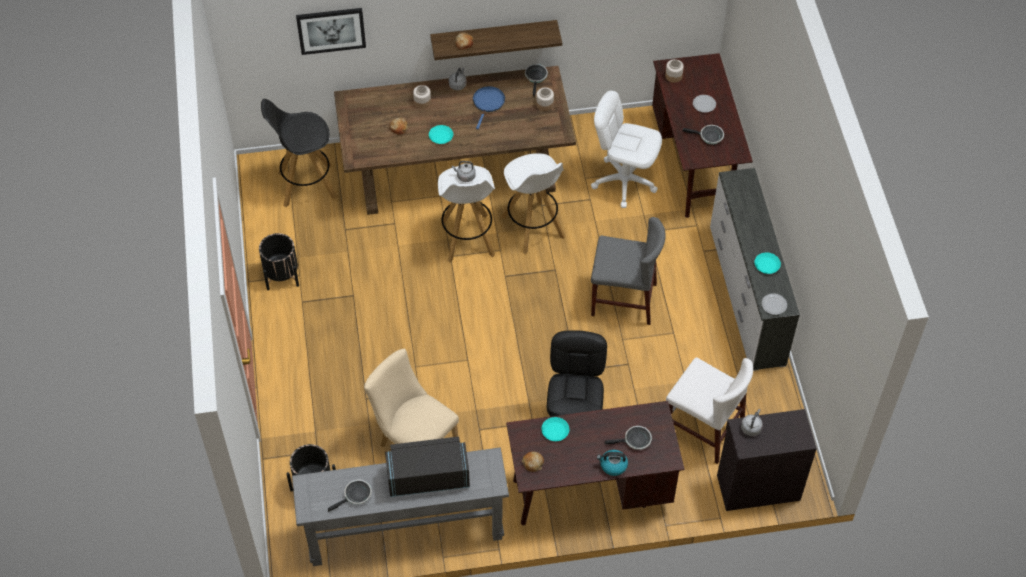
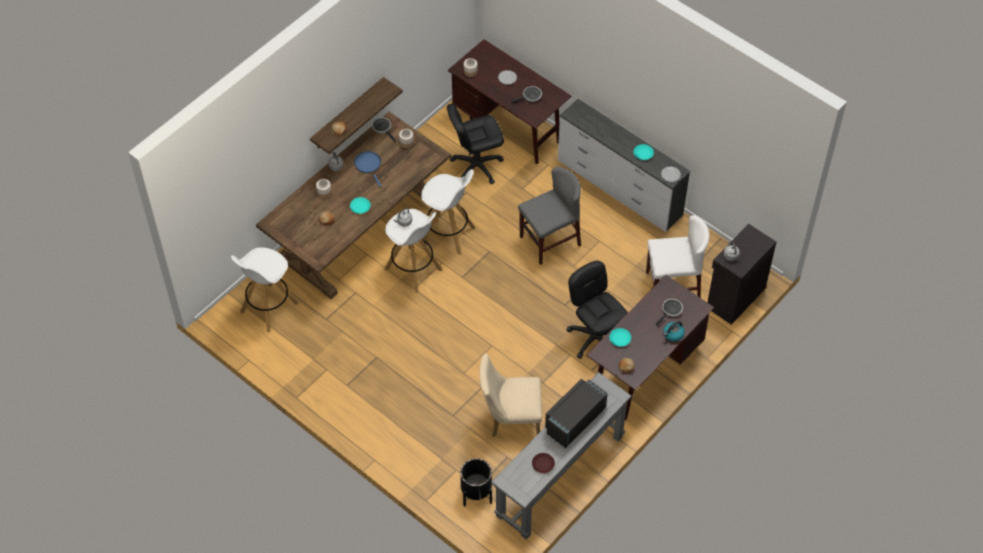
camera: 40 degrees left, 0 degrees up
black planter [259,233,299,290] -> none
black stool [261,99,337,207] -> white stool [231,247,299,332]
picture [296,8,366,55] -> none
frying pan [328,480,372,512] -> brown plate [532,453,555,473]
white office chair [591,91,662,208] -> black office chair [447,104,504,184]

